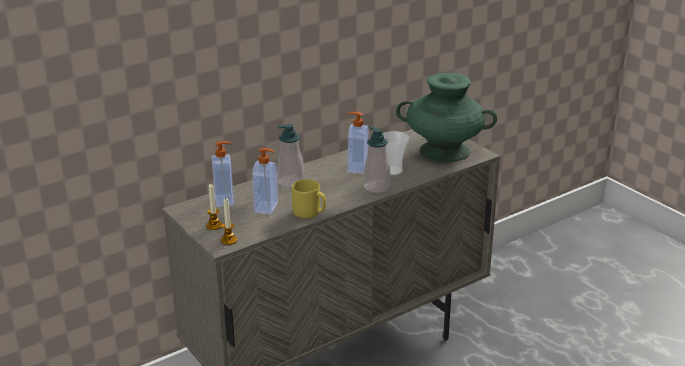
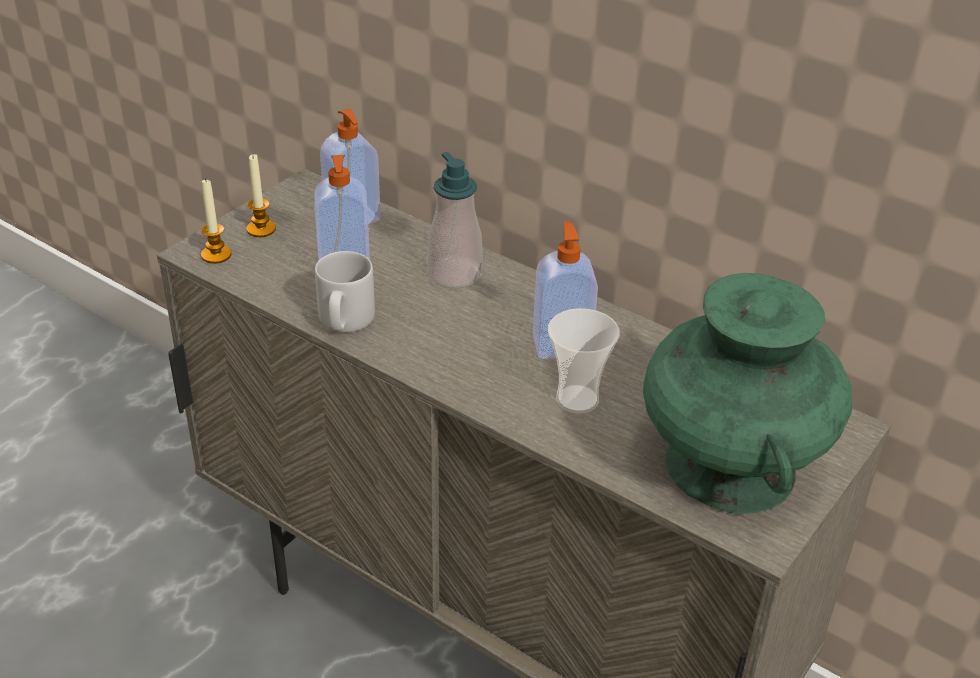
camera: 70 degrees right, 10 degrees up
yellow mug [292,179,326,218] -> grey mug [315,251,375,333]
soap dispenser [363,126,391,193] -> none

